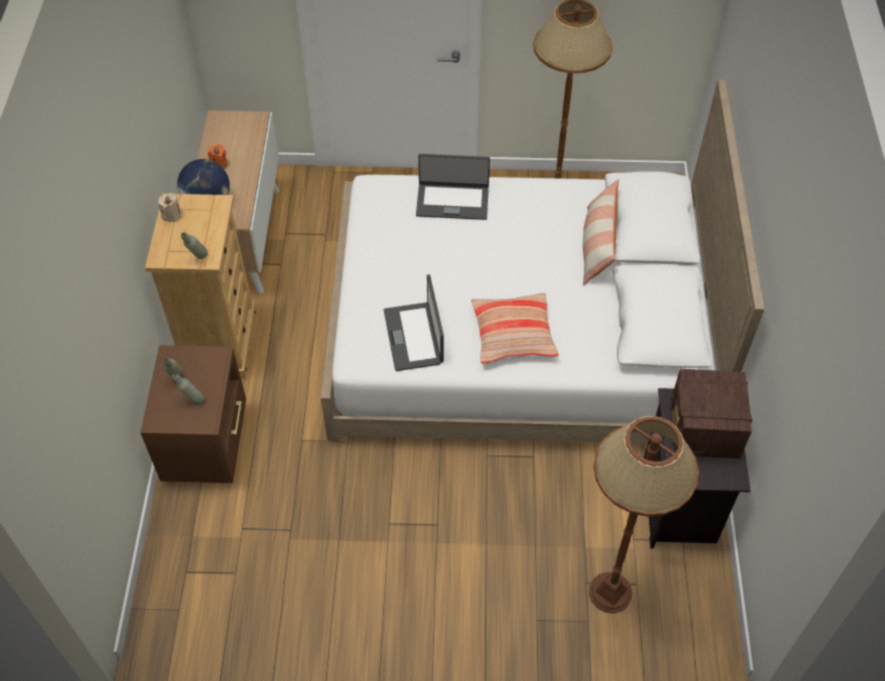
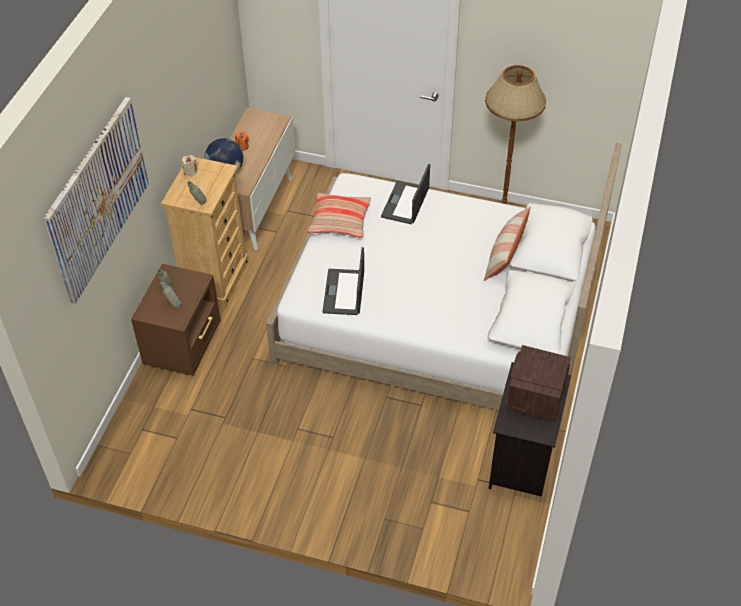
camera: 15 degrees right, 5 degrees down
laptop [416,154,490,220] -> laptop turned 90 degrees clockwise [381,164,430,224]
pillow [471,293,558,364] -> pillow moved to [308,192,371,238]
brown floor lamp [589,416,699,613] -> none
none -> picture [43,97,149,304]

